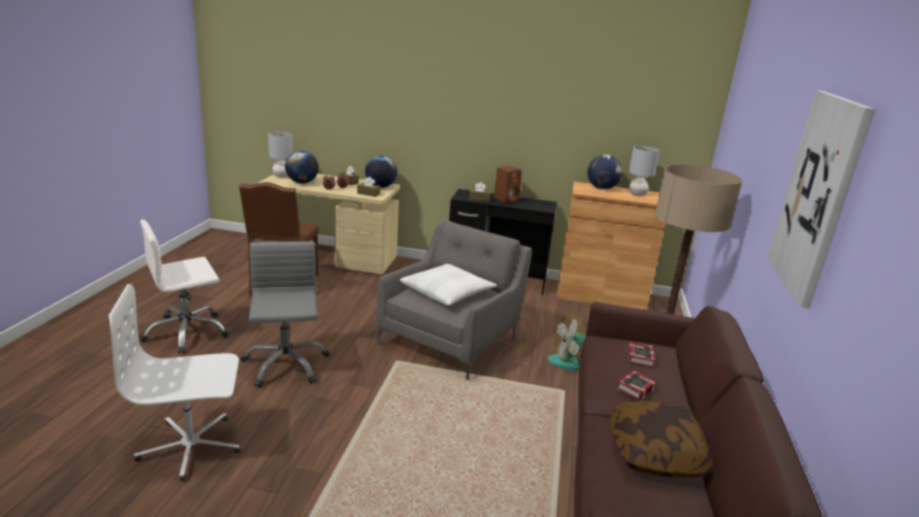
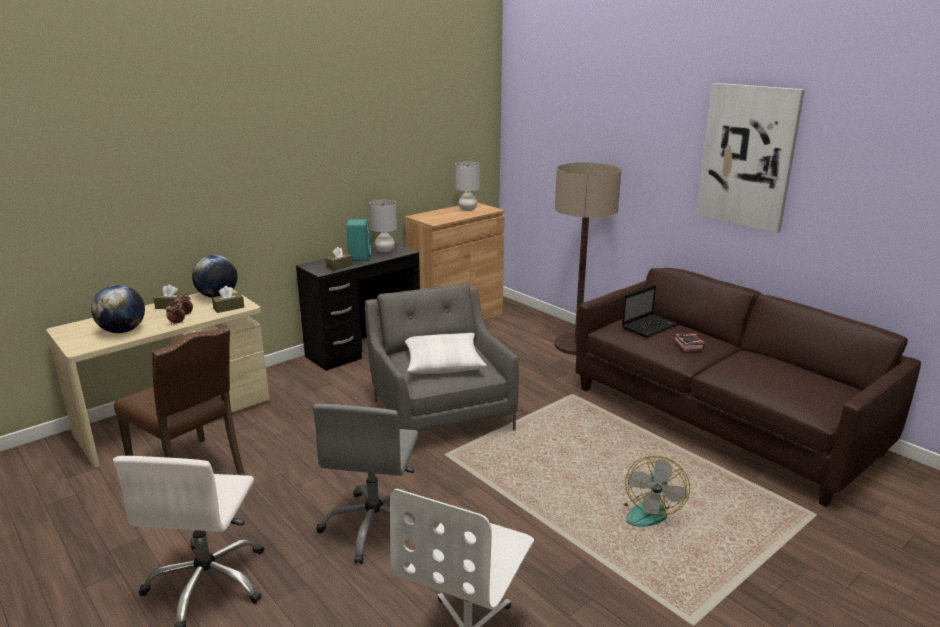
camera: 50 degrees left, 0 degrees up
grey office chair [241,241,330,388] -> grey office chair turned 105 degrees counterclockwise [313,404,419,564]
grey table lamp [268,131,293,177] -> grey table lamp moved to [369,200,397,252]
brown speaker [494,166,522,204] -> turquoise speaker [346,219,371,261]
fan [548,316,586,371] -> fan moved to [623,456,690,527]
globe [587,155,623,189] -> none
pillow [611,401,713,478] -> none
book [628,342,655,368] -> laptop [622,285,678,337]

